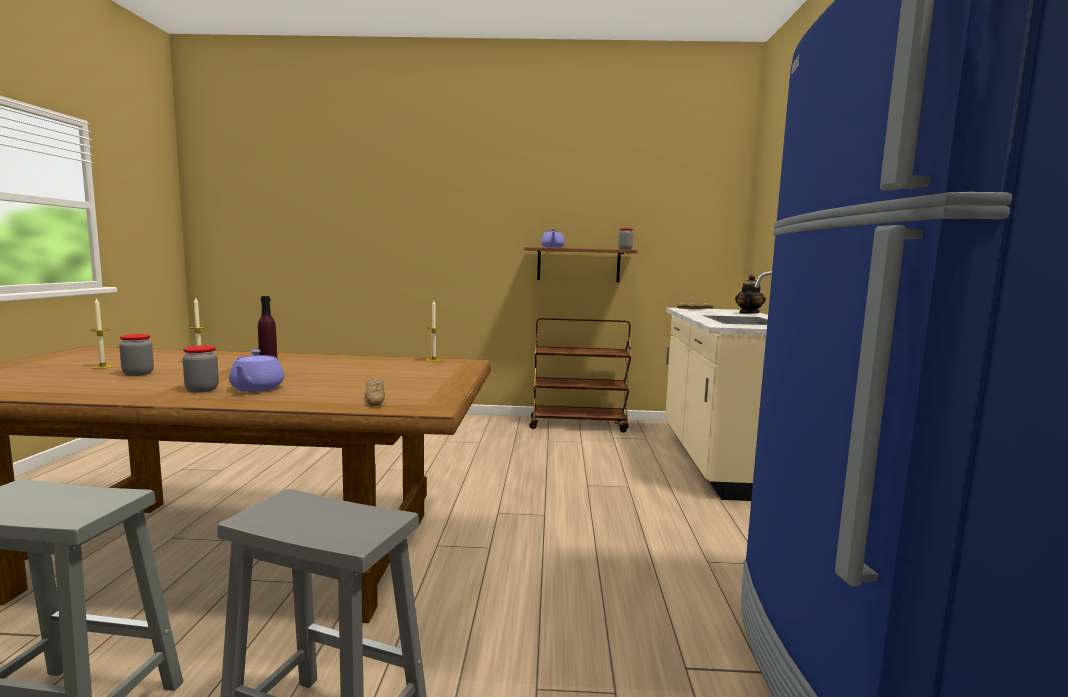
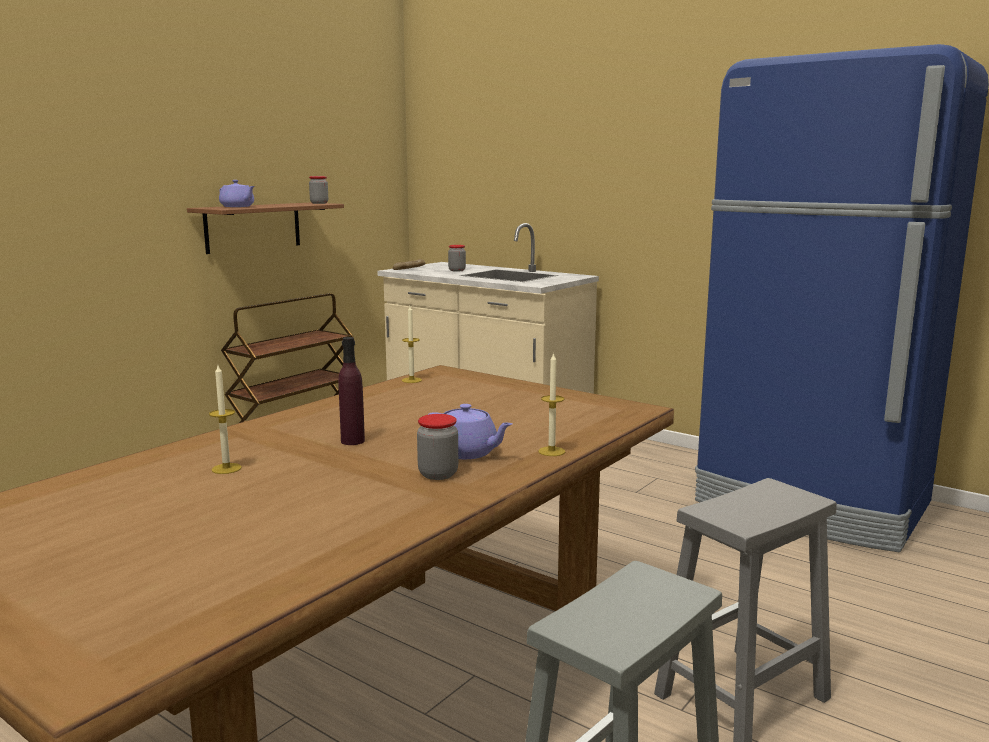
camera: 55 degrees left, 5 degrees up
candle [90,297,114,369] -> candle moved to [538,352,565,456]
jar [119,334,154,376] -> jar moved to [448,245,466,272]
bread [365,378,385,406] -> none
teapot [735,275,766,314] -> none

